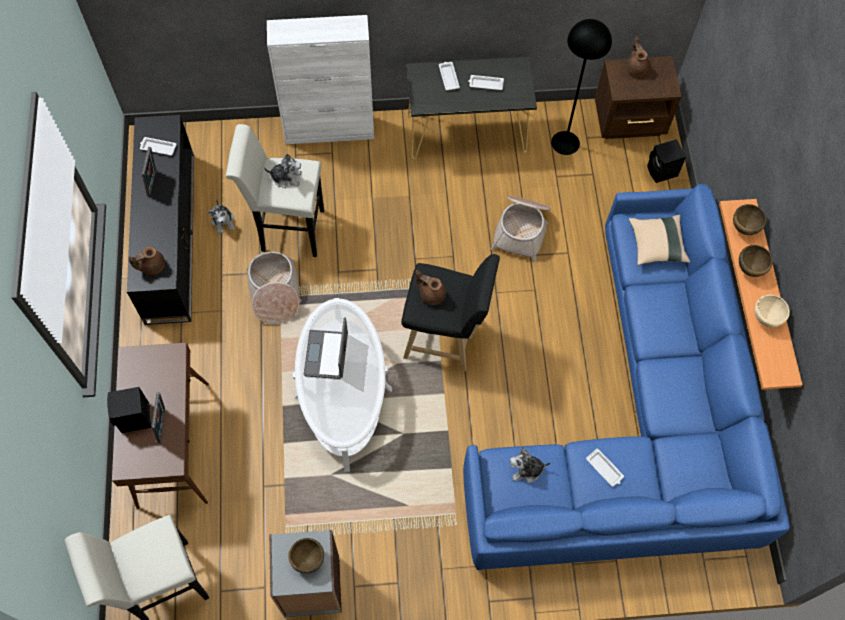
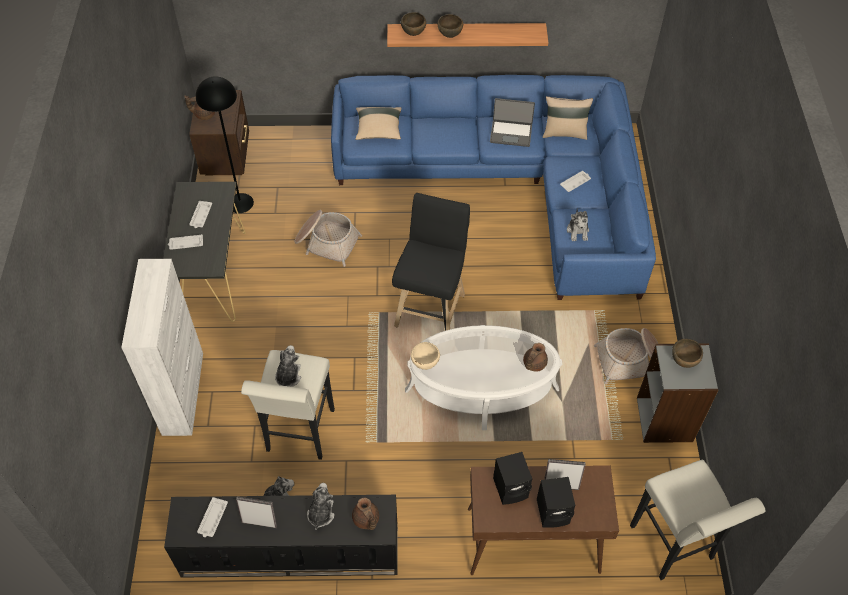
camera: 85 degrees left, 10 degrees down
basket [247,252,301,325] -> basket moved to [594,328,659,385]
laptop [304,317,348,379] -> laptop moved to [490,98,535,147]
brown teapot [415,270,446,305] -> brown teapot moved to [523,343,548,372]
black speaker [647,139,686,183] -> black speaker moved to [493,452,532,505]
beige bowl [755,295,790,327] -> beige bowl moved to [411,342,440,370]
none -> plush toy [307,483,335,530]
none -> beige pillow [542,96,593,140]

